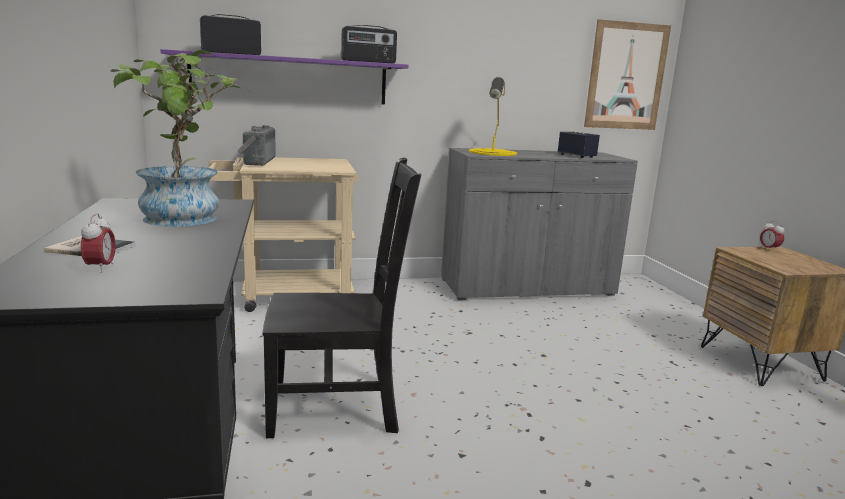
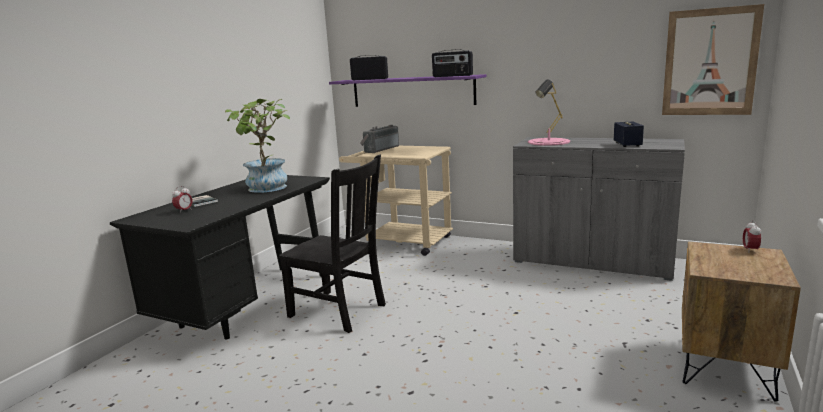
camera: 40 degrees right, 0 degrees up
yellow table lamp [469,77,517,156] -> pink table lamp [528,79,570,146]

